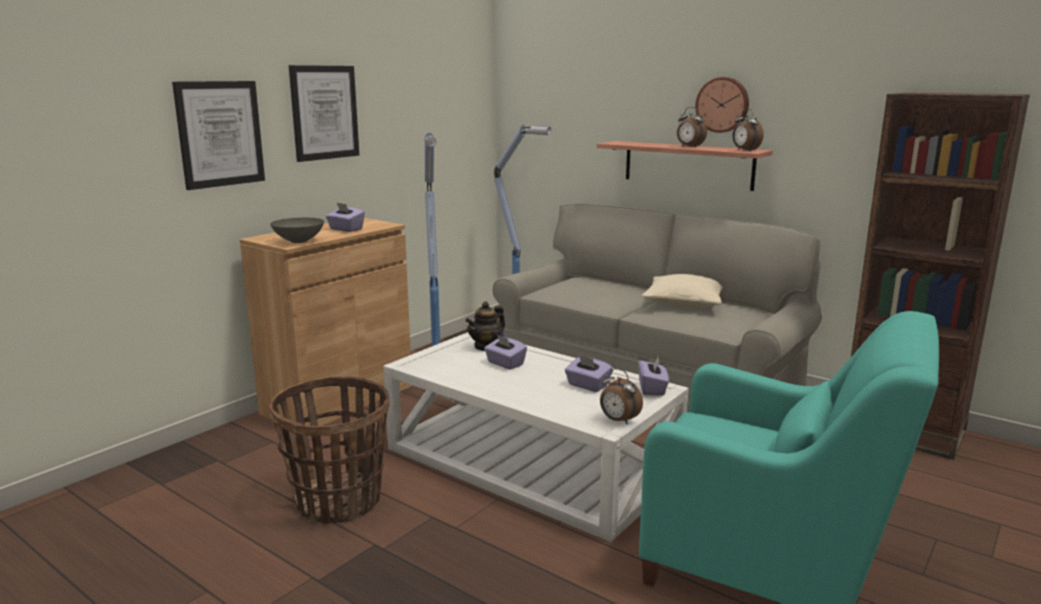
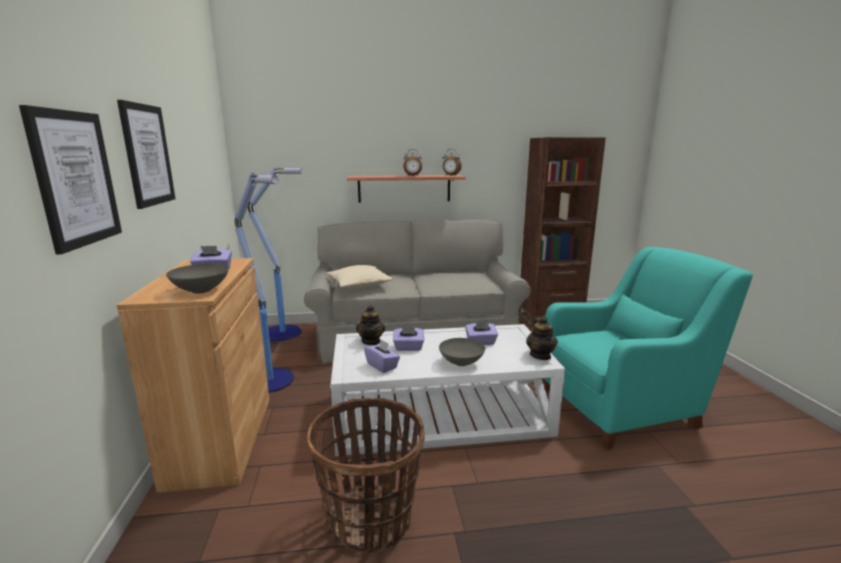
camera: 45 degrees left, 0 degrees up
alarm clock [600,368,643,424] -> teapot [526,317,558,360]
purple tissue box [638,357,669,396] -> purple tissue box moved to [364,340,400,373]
beige pillow [642,274,723,308] -> beige pillow moved to [327,265,393,289]
wall clock [695,77,749,133] -> none
none -> grey bowl [439,338,485,366]

